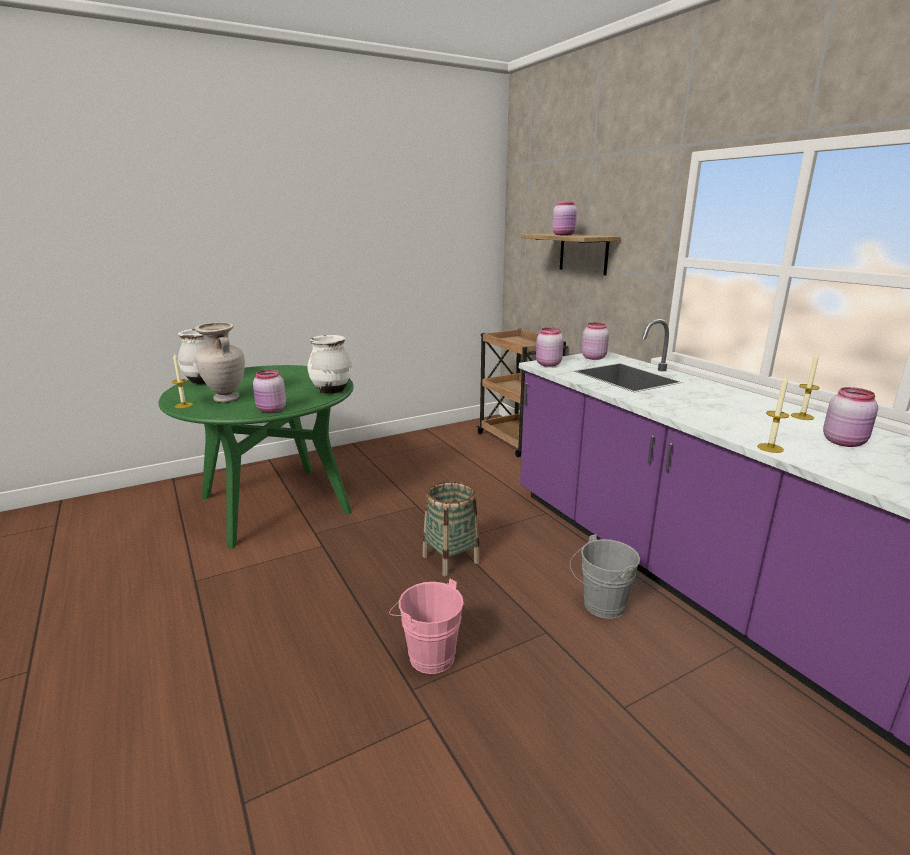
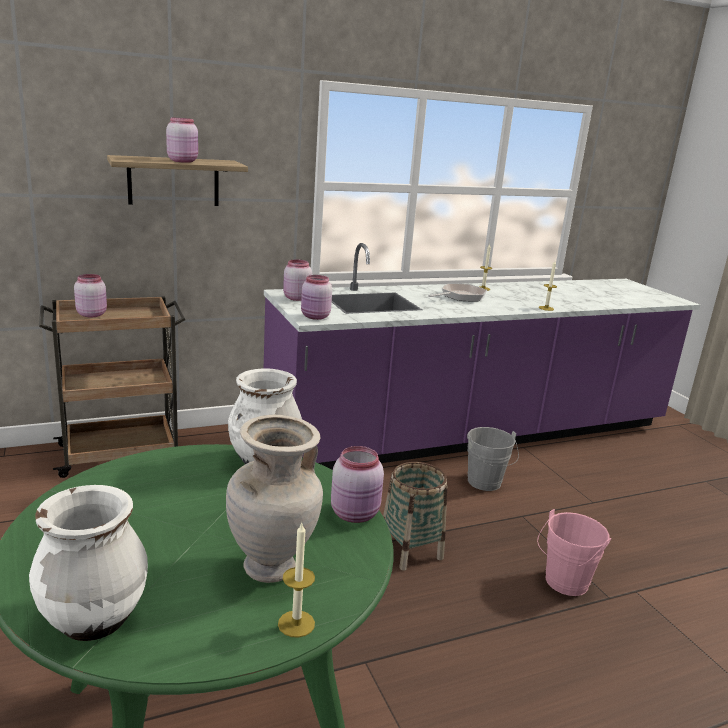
camera: 85 degrees left, 0 degrees up
pink jar [823,387,878,447] -> pink jar moved to [74,274,107,317]
none -> frying pan [428,283,487,301]

